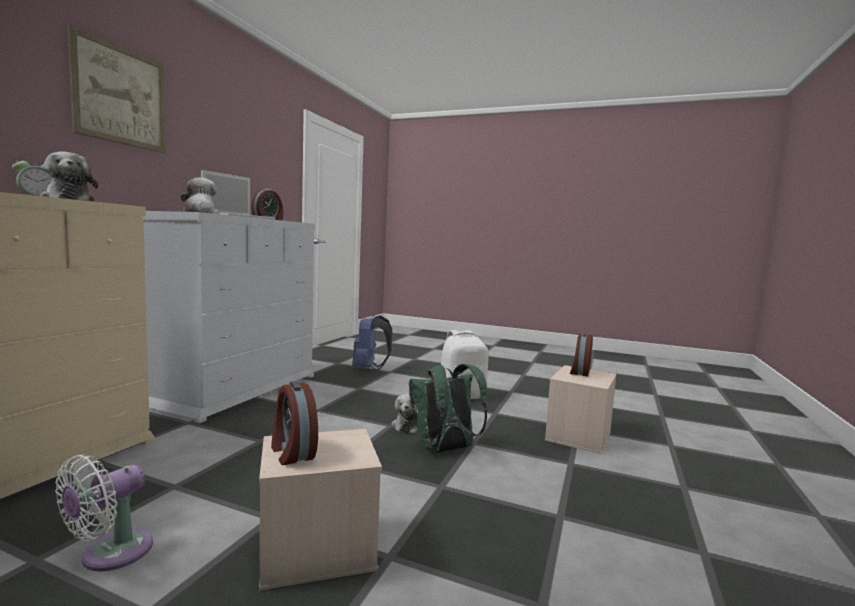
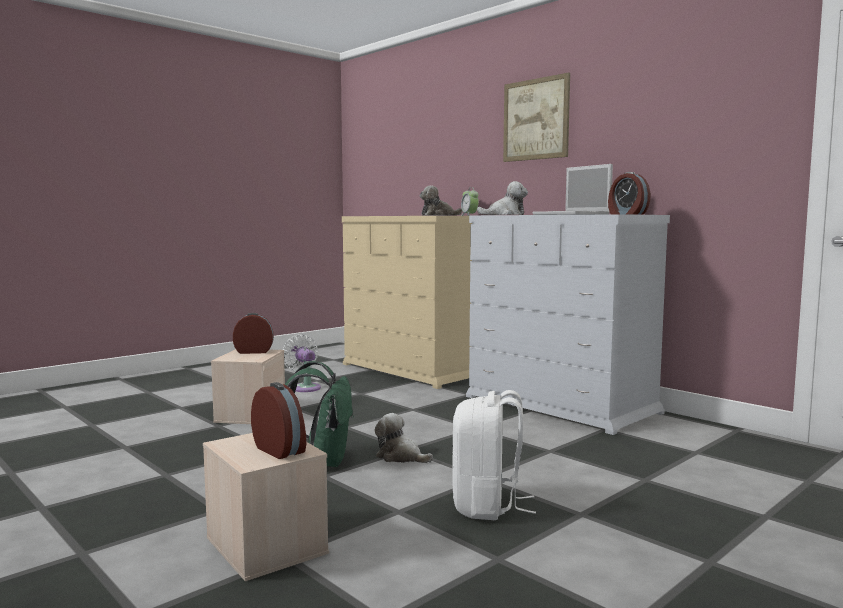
camera: 115 degrees right, 0 degrees up
blue backpack [352,314,392,371] -> none

